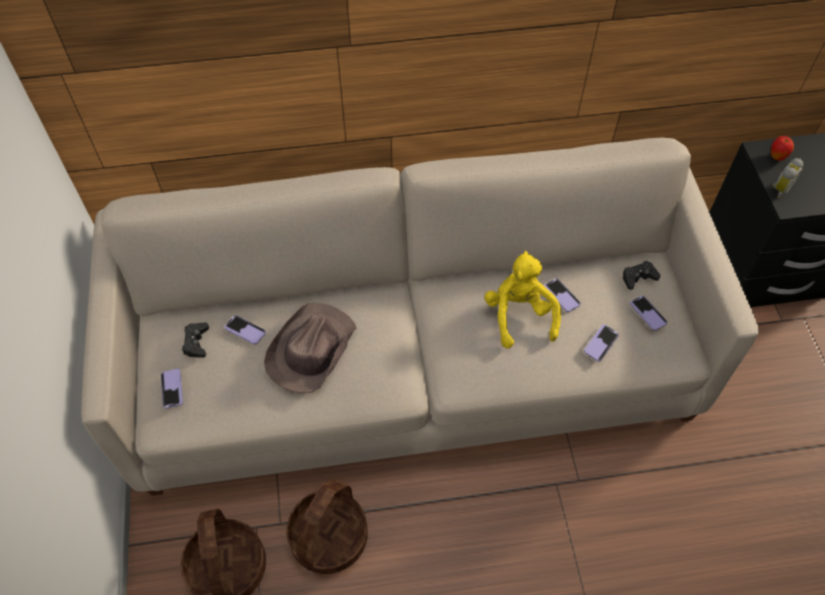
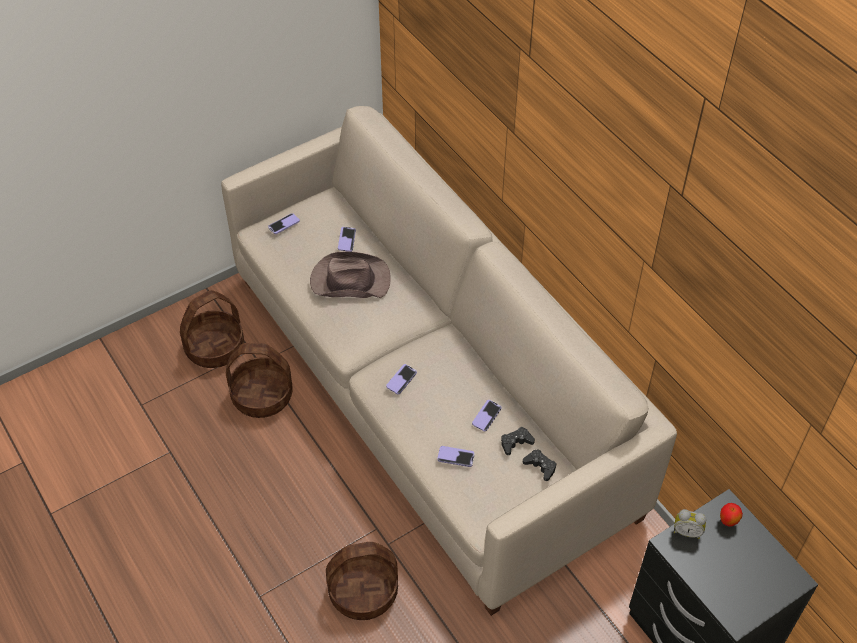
camera: 65 degrees right, 5 degrees down
black game controller [182,322,209,358] -> black game controller moved to [501,427,535,455]
yellow plush toy [484,251,561,348] -> none
phone [630,296,667,330] -> phone moved to [386,364,417,394]
none -> basket [326,542,398,620]

